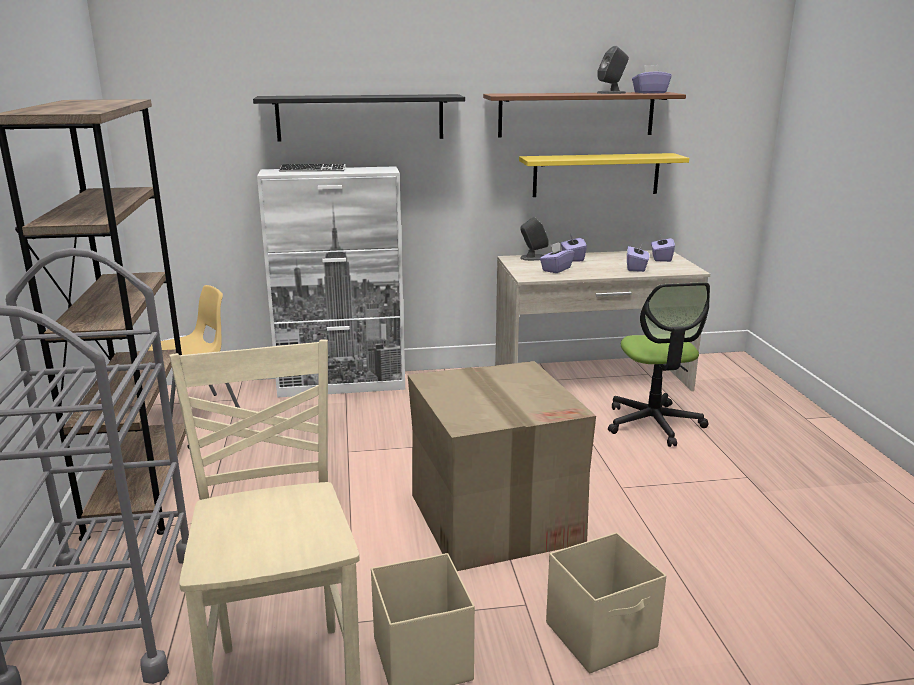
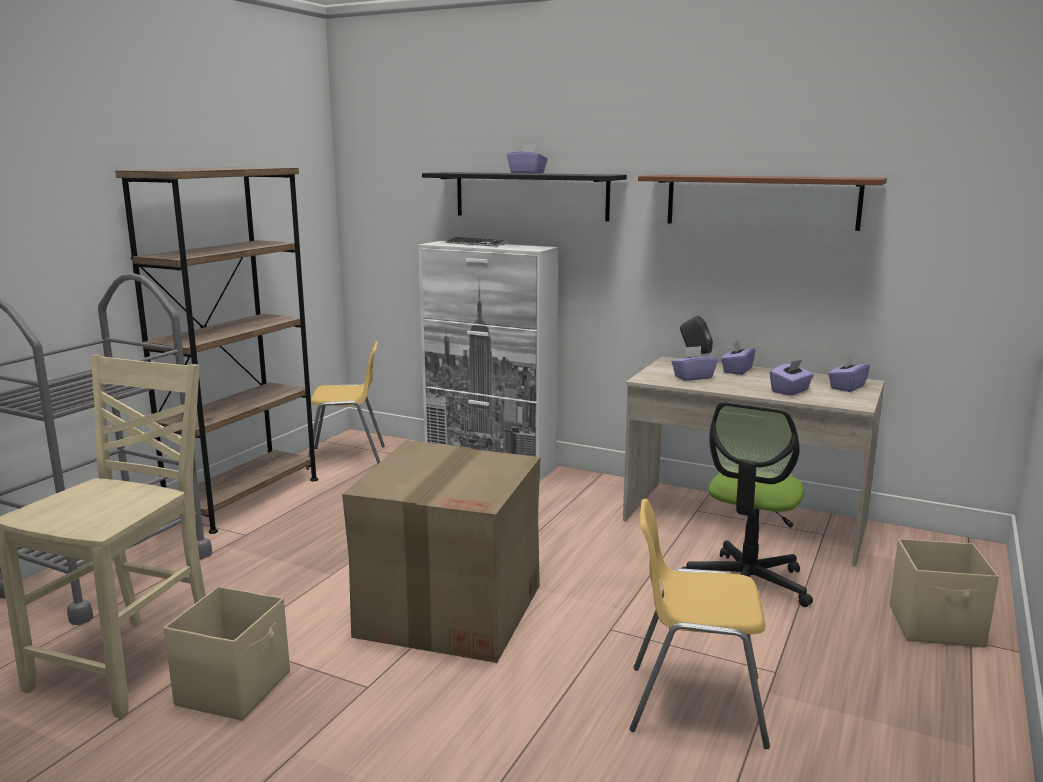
camera: 35 degrees right, 5 degrees down
yellow shelf [519,153,689,197] -> none
beige storage box [546,532,666,674] -> beige storage box moved to [889,539,999,648]
grey speaker [597,46,629,94] -> none
purple tissue box [632,65,672,93] -> purple tissue box moved to [507,144,548,174]
none -> yellow chair [629,499,770,749]

